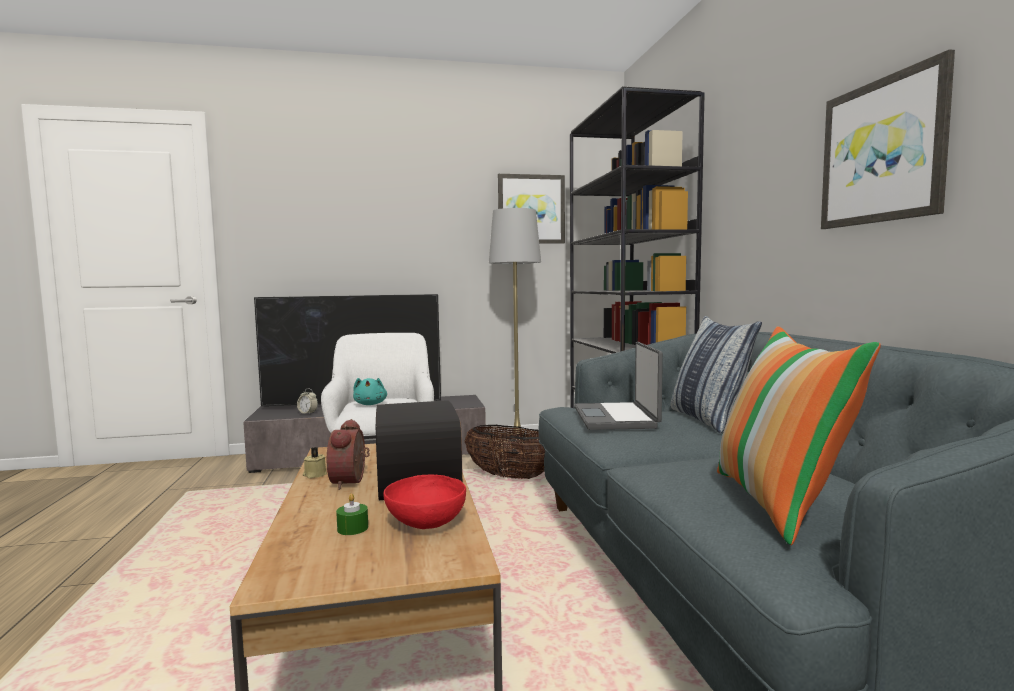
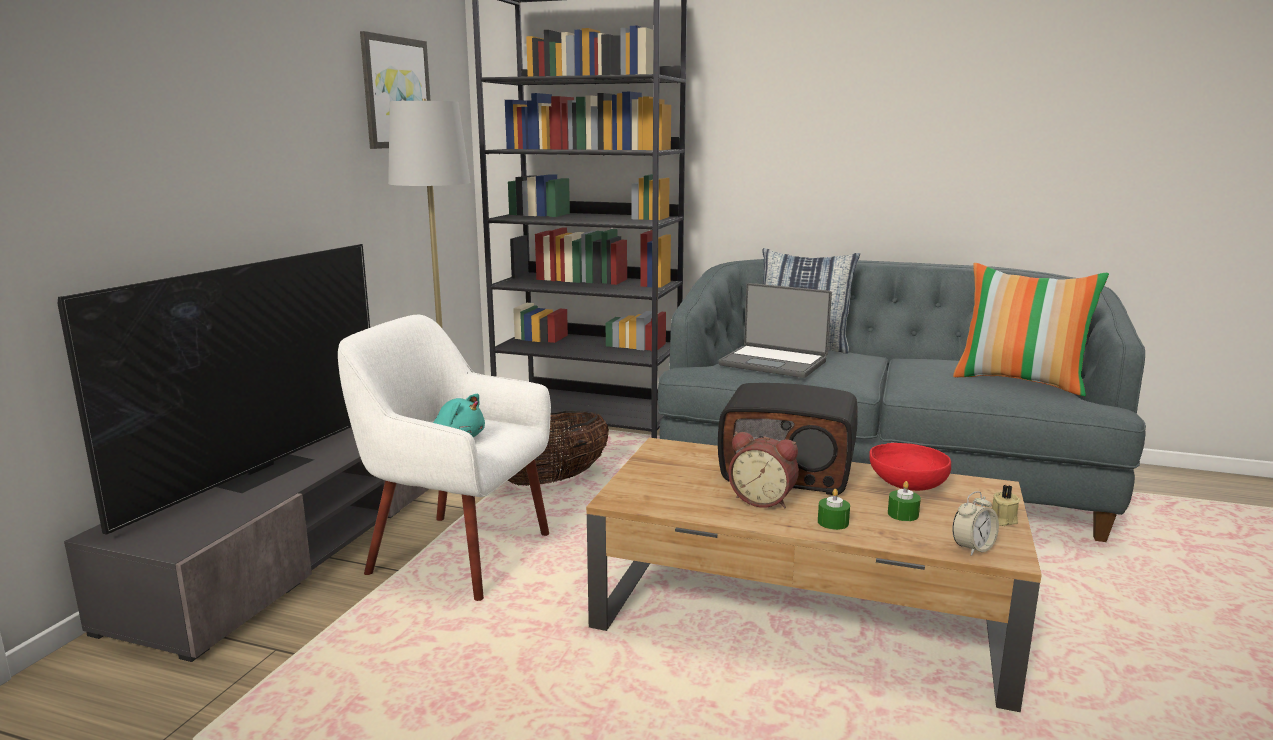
camera: 60 degrees left, 10 degrees up
alarm clock [297,389,318,414] -> alarm clock moved to [952,491,999,556]
beige candle [303,447,327,478] -> beige candle moved to [992,485,1021,526]
picture [821,49,955,229] -> none
none -> green candle [818,489,850,530]

